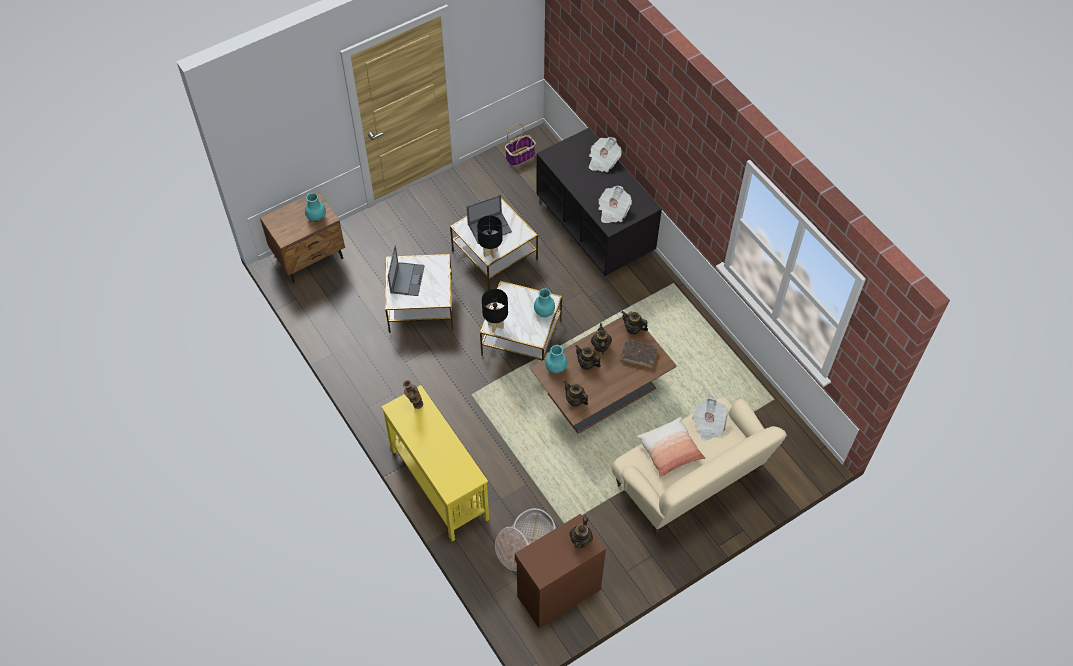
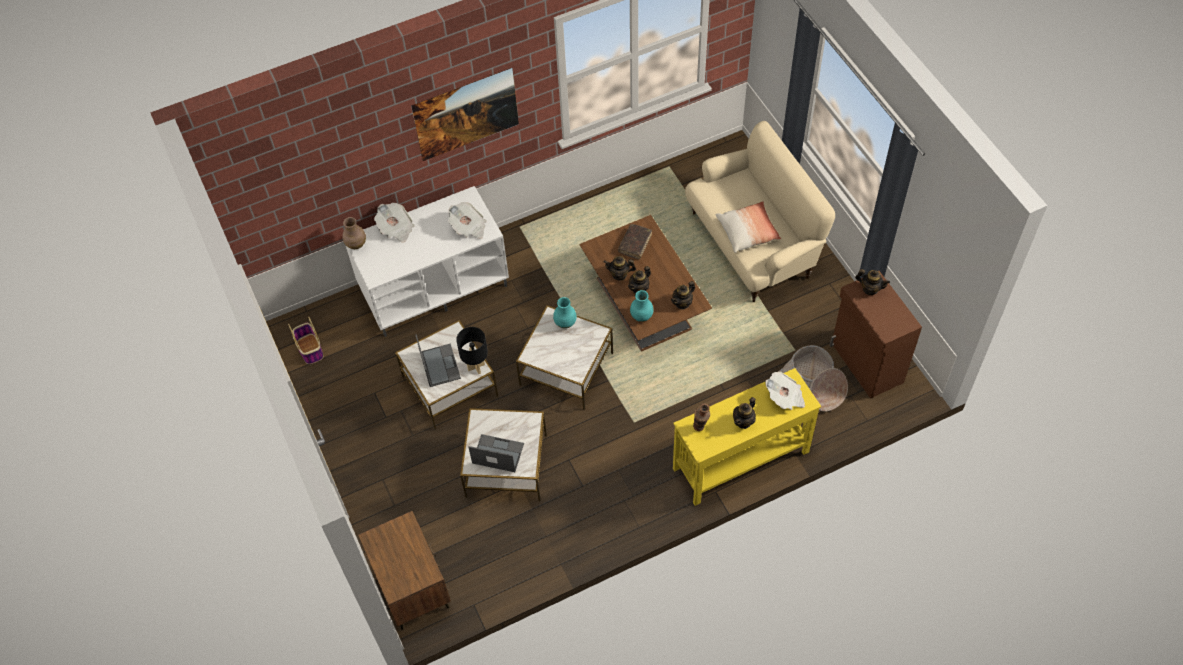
camera: 80 degrees left, 0 degrees up
turquoise vase [305,193,326,222] -> none
black table lamp [482,289,508,333] -> none
black tv stand [536,128,662,282] -> white tv stand [346,186,509,337]
teapot [622,311,648,335] -> teapot moved to [733,397,756,429]
newspaper [692,398,729,441] -> newspaper moved to [765,372,805,410]
none -> brown vase [343,217,366,249]
none -> picture [411,68,519,161]

